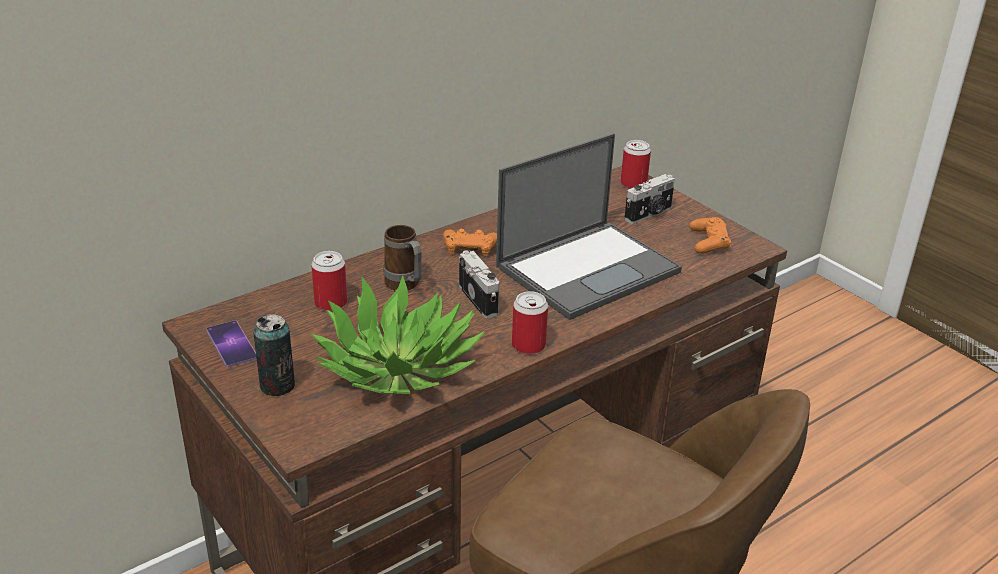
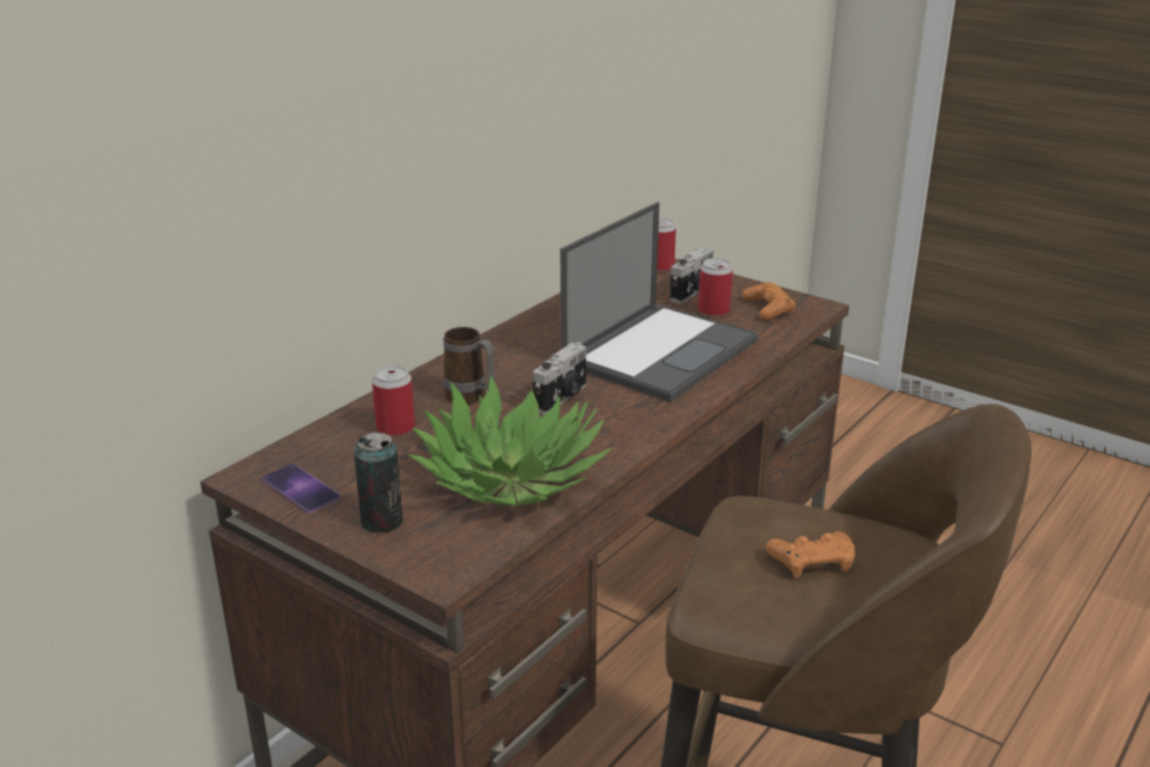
camera: 15 degrees left, 5 degrees down
orange game controller [443,229,497,256] -> orange game controller moved to [766,531,855,578]
camera [459,251,499,319] -> camera turned 75 degrees clockwise [533,342,586,415]
can [512,291,548,354] -> can moved to [698,258,733,317]

